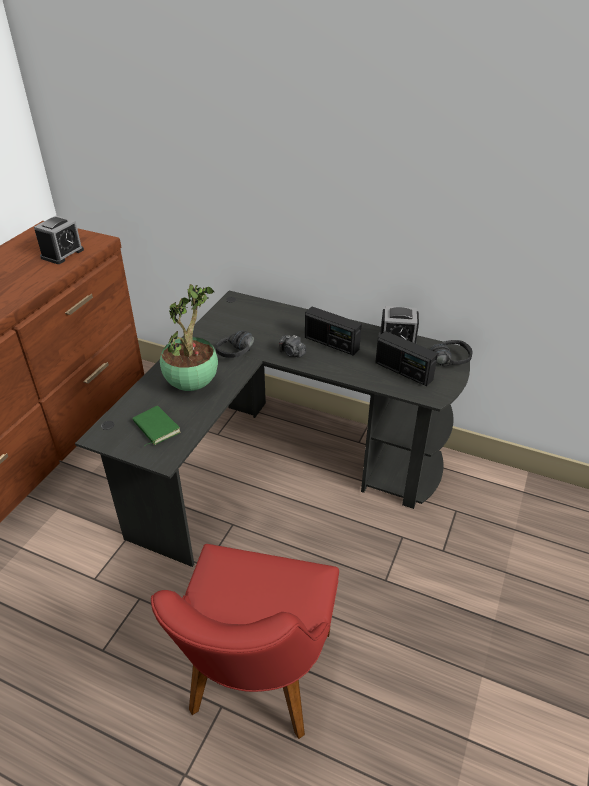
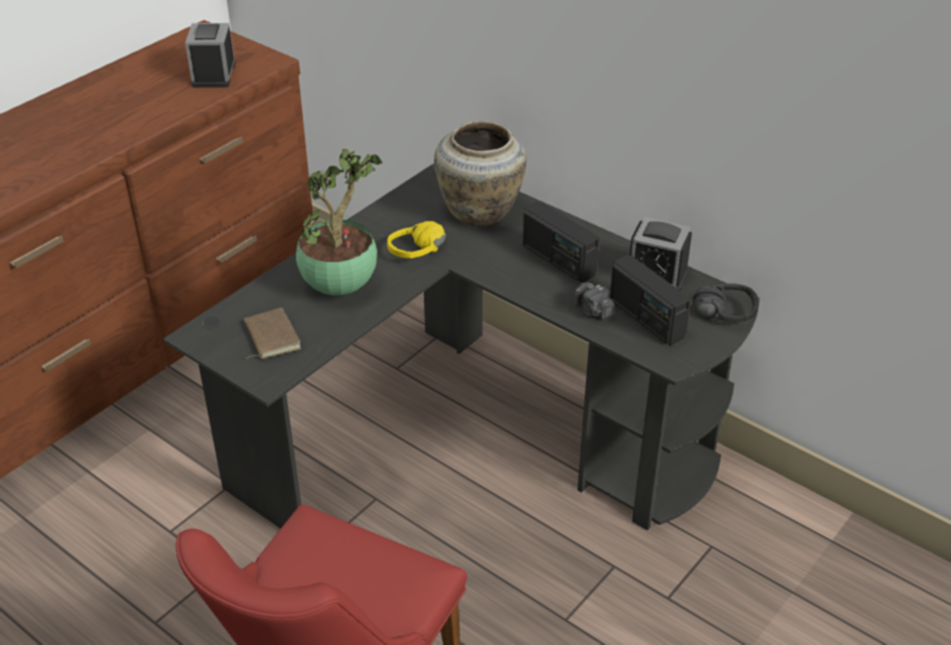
camera: 15 degrees right, 0 degrees up
alarm clock [34,216,84,264] -> alarm clock turned 135 degrees clockwise [185,23,235,88]
green book [132,406,181,446] -> brown book [244,308,301,359]
black headphones [216,331,254,358] -> yellow headphones [387,221,446,258]
camera [279,335,306,358] -> camera moved to [575,282,614,320]
none -> beige vase [434,121,527,226]

